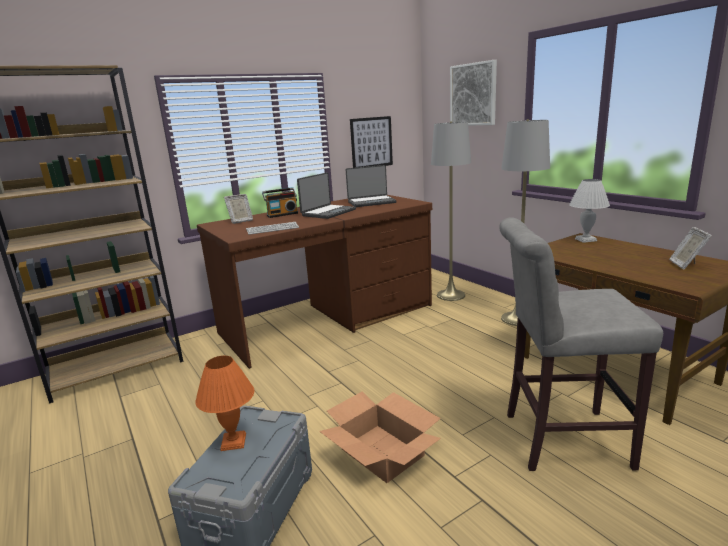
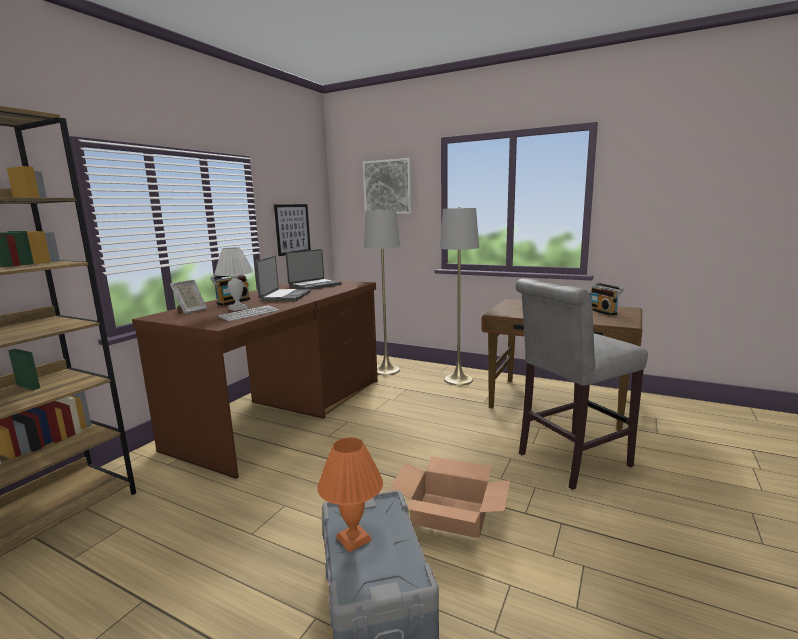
camera: 30 degrees left, 5 degrees down
white table lamp [569,179,610,243] -> white table lamp moved to [214,248,253,311]
picture frame [669,227,712,269] -> radio [590,282,624,316]

